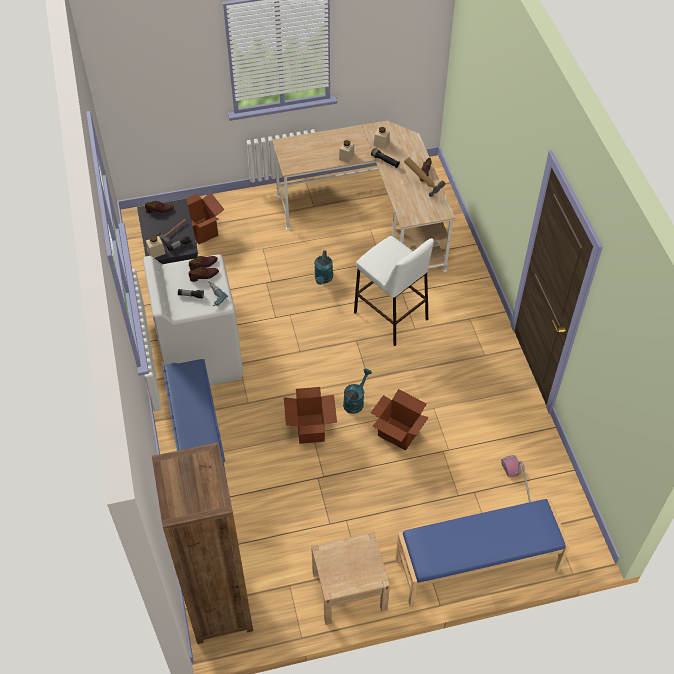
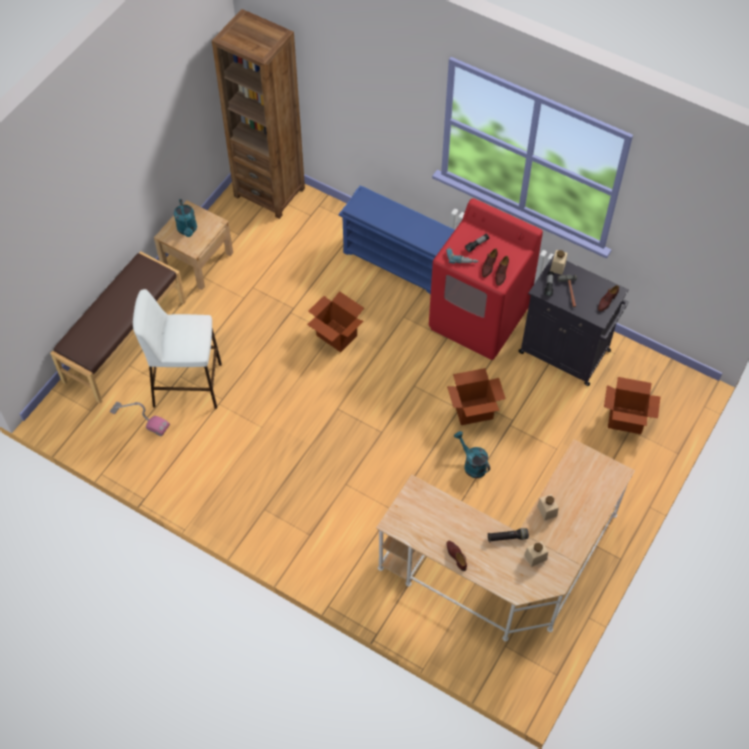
camera: 135 degrees right, 5 degrees up
white washing machine [143,254,243,386] -> red washing machine [429,198,543,360]
turquoise watering can [343,368,372,414] -> turquoise watering can moved to [174,199,197,237]
white stool [354,236,434,346] -> white stool moved to [133,289,222,409]
cardboard box [371,389,429,451] -> cardboard box moved to [447,368,506,425]
blue bench [396,499,570,606] -> brown bench [50,251,186,404]
hammer [404,157,446,197] -> none

